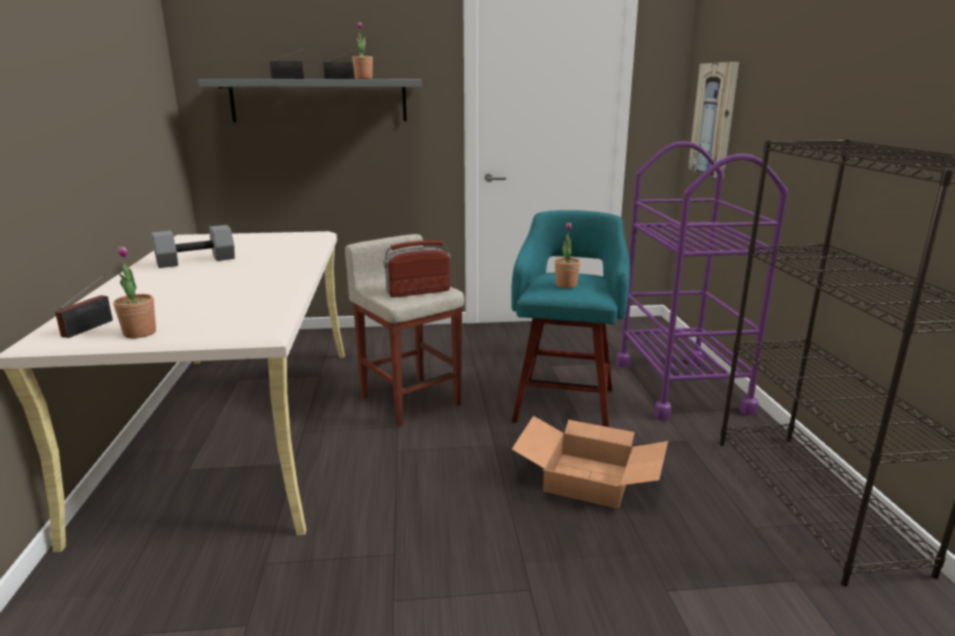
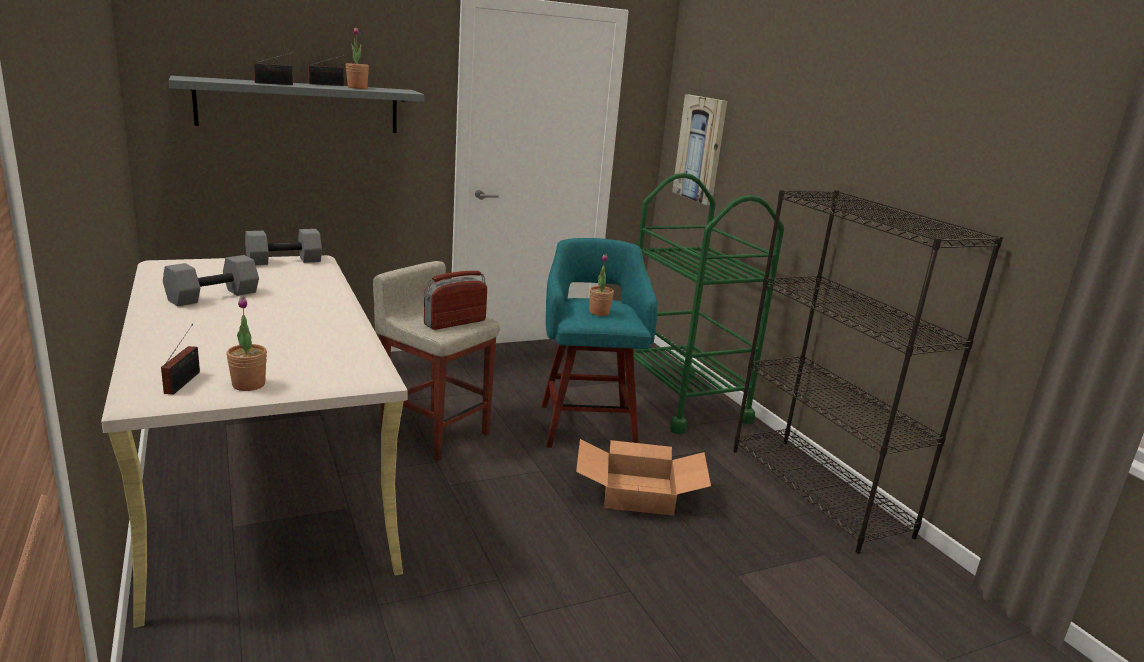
camera: 20 degrees left, 0 degrees up
purple cart [616,141,788,420] -> green cart [617,173,784,434]
none -> grey dumbbell [245,229,322,265]

